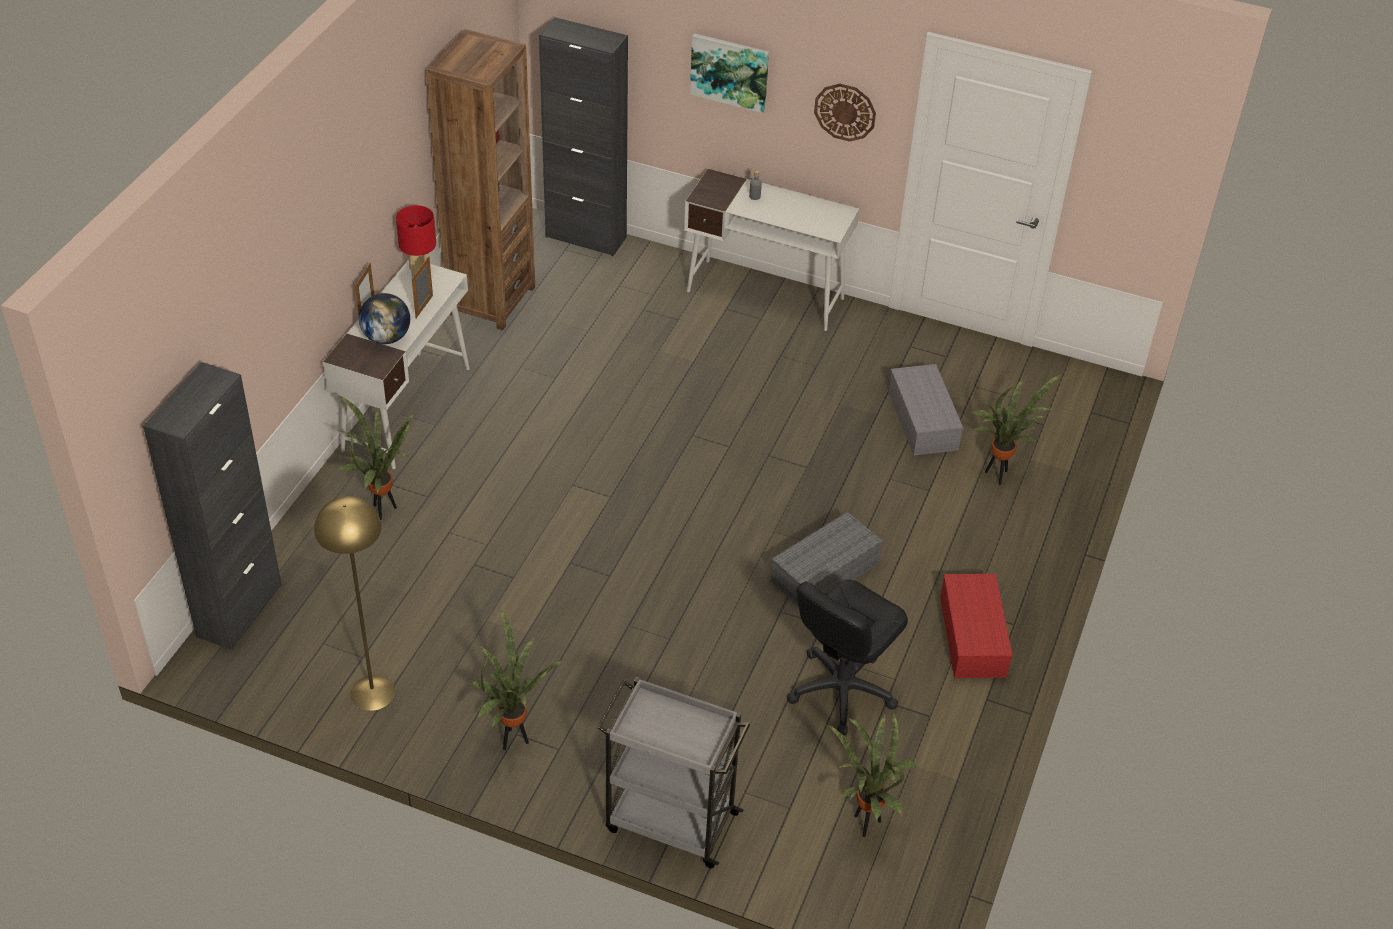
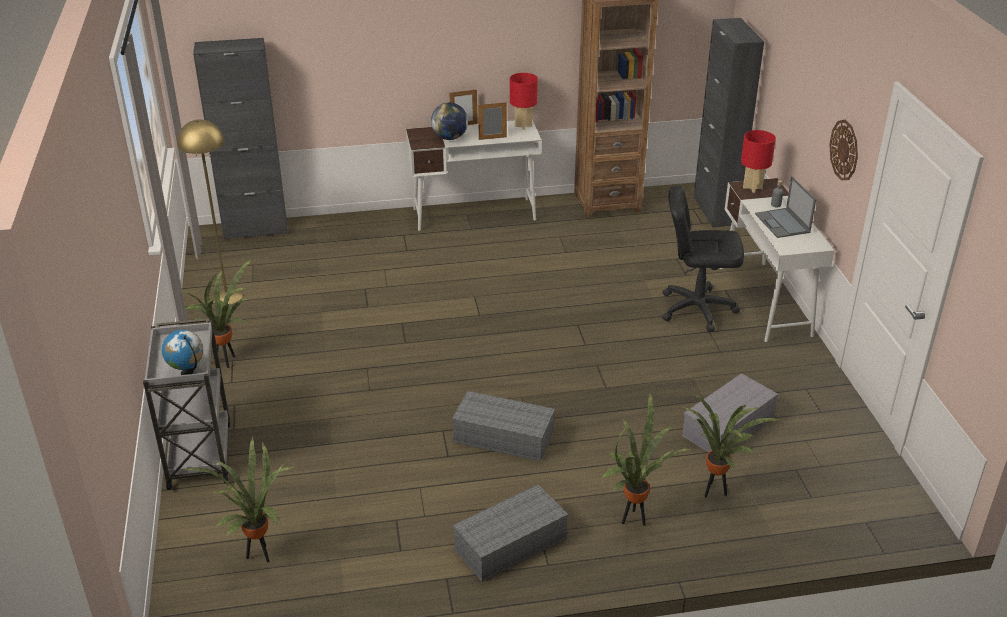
camera: 60 degrees right, 10 degrees down
potted plant [338,395,417,520] -> potted plant moved to [602,393,691,526]
picture [690,33,769,113] -> none
black office chair [787,579,908,735] -> black office chair moved to [662,186,744,332]
red storage box [940,574,1013,678] -> grey storage box [452,484,568,582]
none -> globe [162,330,203,375]
none -> red table lamp [741,130,776,193]
none -> laptop [755,177,816,238]

